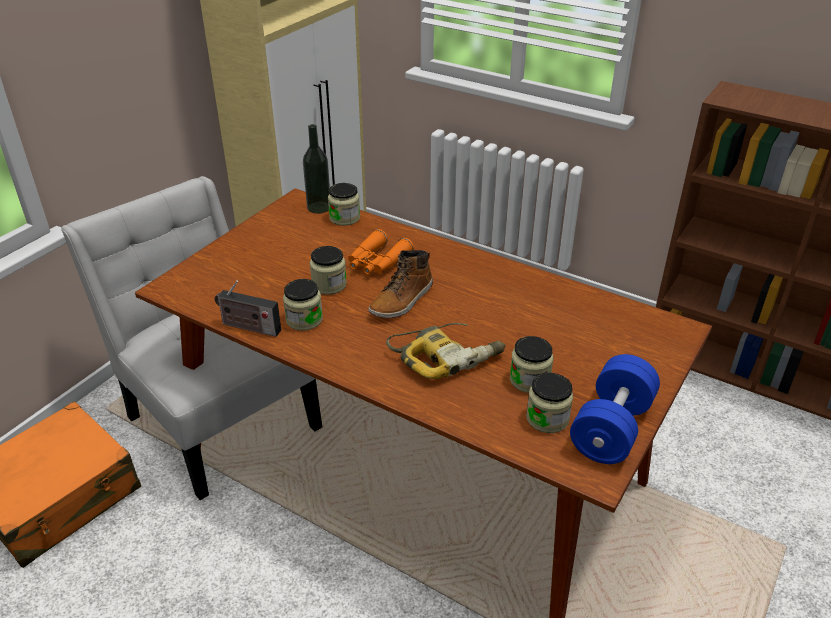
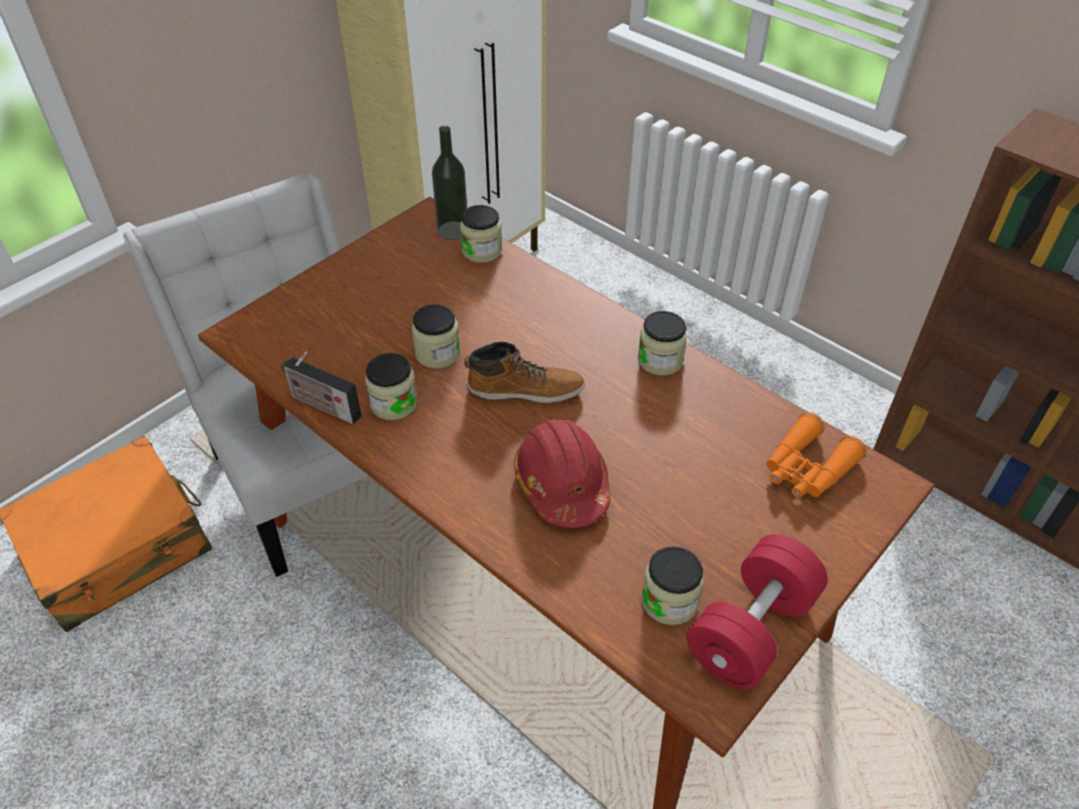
camera: 10 degrees right, 10 degrees up
orange binoculars [348,229,414,274] -> orange binoculars moved to [766,412,867,498]
boot [369,250,433,319] -> boot turned 135 degrees counterclockwise [464,342,585,403]
power drill [386,323,506,379] -> red hard hat [514,419,611,528]
jar [510,336,554,393] -> jar moved to [638,311,687,375]
blue dumbbell [570,354,660,464] -> red dumbbell [687,534,828,689]

